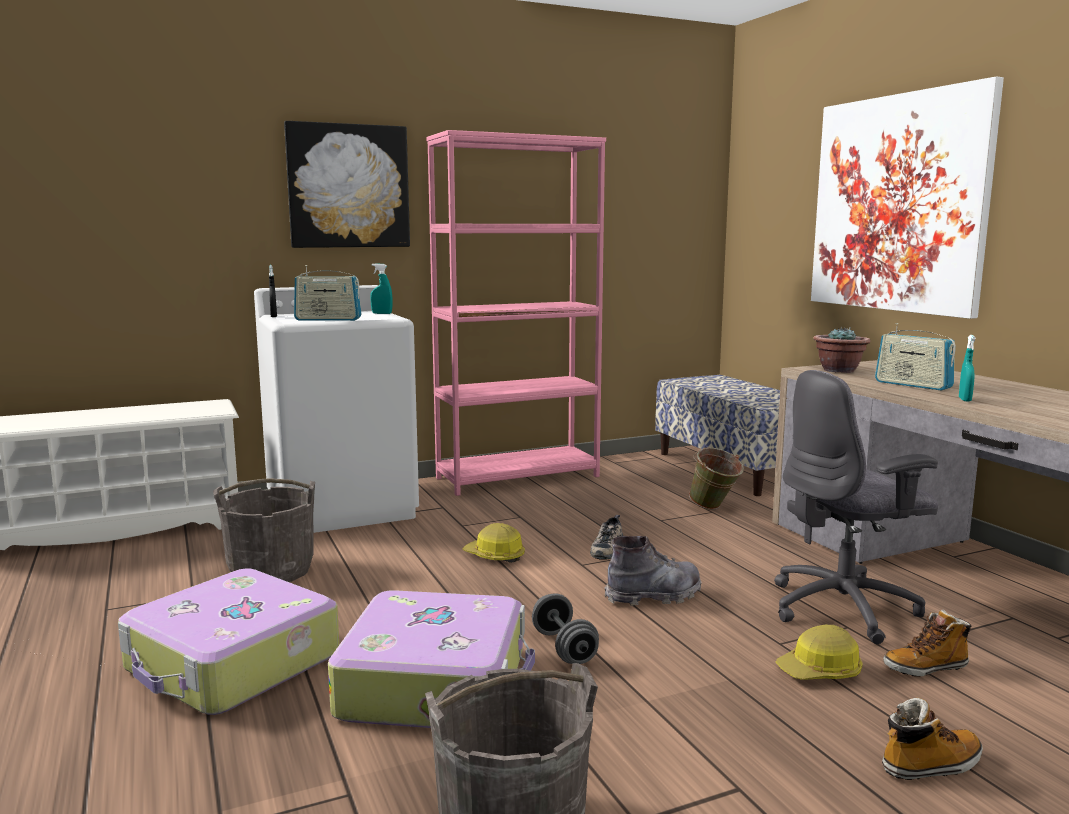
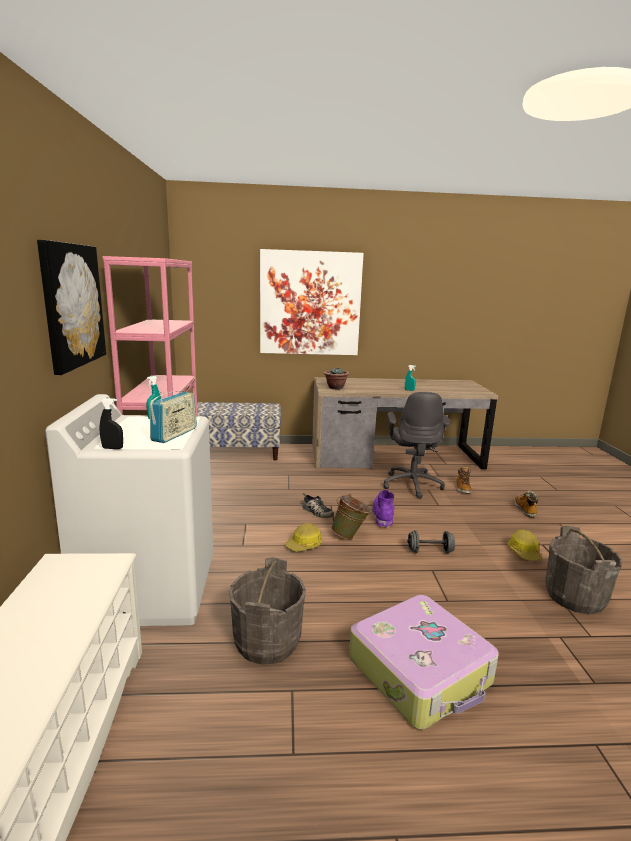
camera: 70 degrees left, 5 degrees up
suitcase [328,590,535,728] -> none
grey boot [604,536,702,606] -> purple boot [372,490,394,528]
green bucket [689,447,744,510] -> green bucket moved to [331,494,371,539]
hard hat [776,624,863,680] -> hard hat moved to [507,529,542,560]
radio [875,323,956,391] -> none

